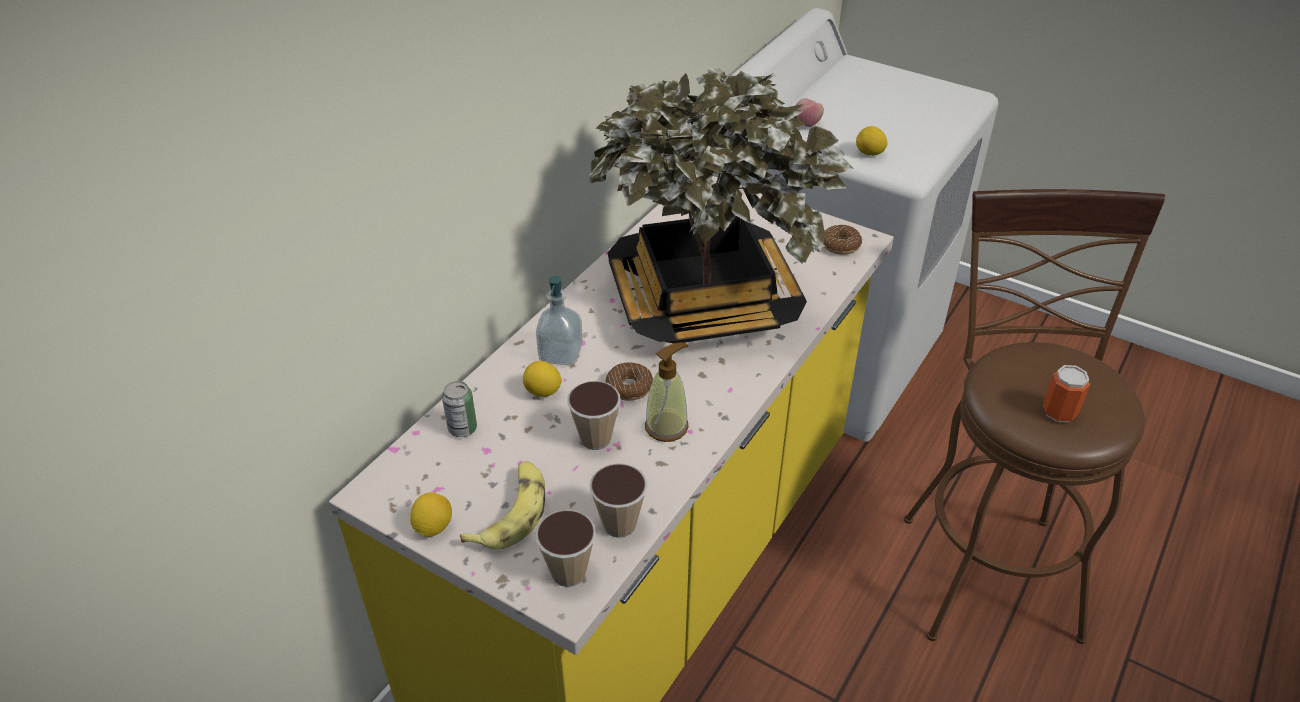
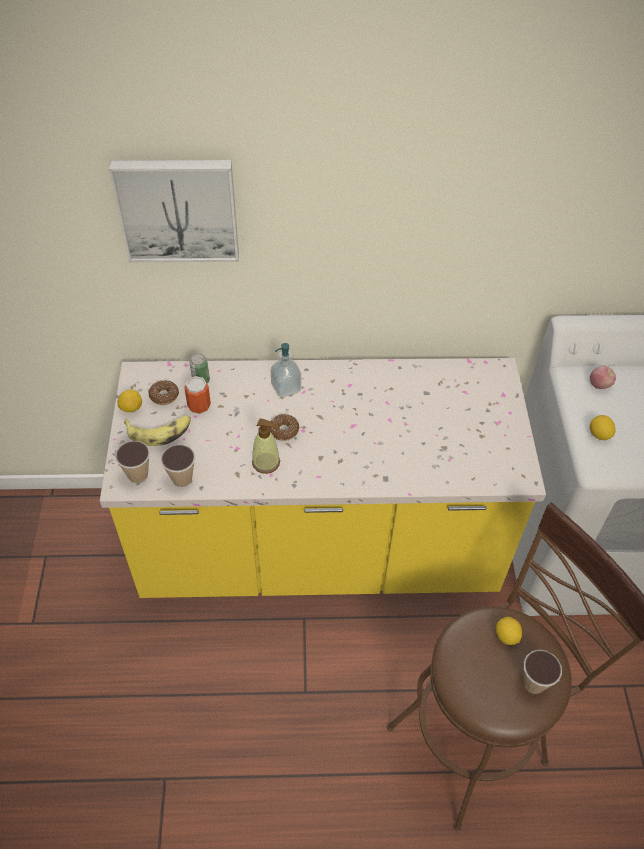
camera: 55 degrees right, 10 degrees up
lemon [523,361,562,397] -> lemon moved to [496,617,522,645]
cup [567,381,620,450] -> cup moved to [523,650,562,694]
potted plant [588,68,854,344] -> none
donut [824,225,862,255] -> donut moved to [148,380,179,405]
can [1043,365,1090,423] -> can moved to [184,376,211,414]
none -> picture [109,160,239,262]

